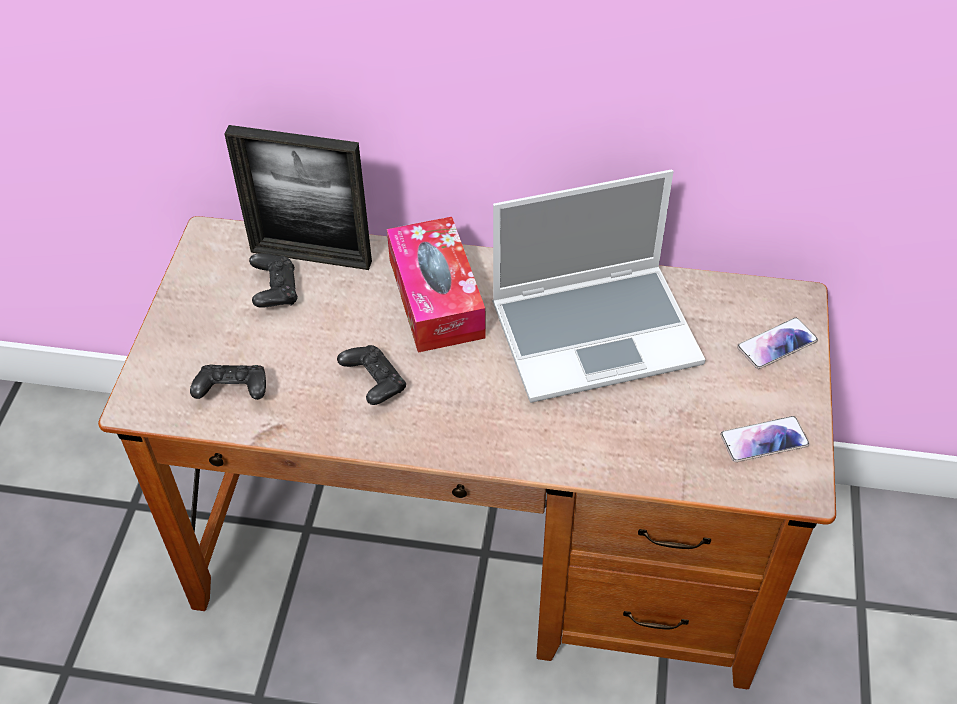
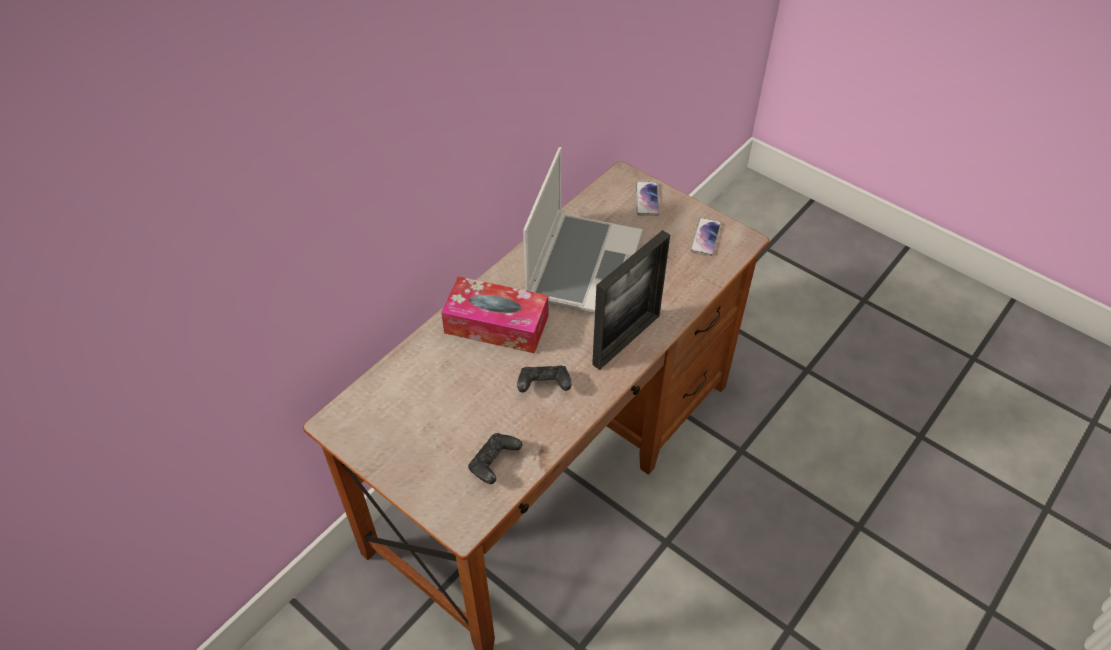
camera: 60 degrees left, 0 degrees up
picture frame [224,125,372,270] -> picture frame moved to [592,230,670,370]
black game controller [249,253,298,308] -> none

